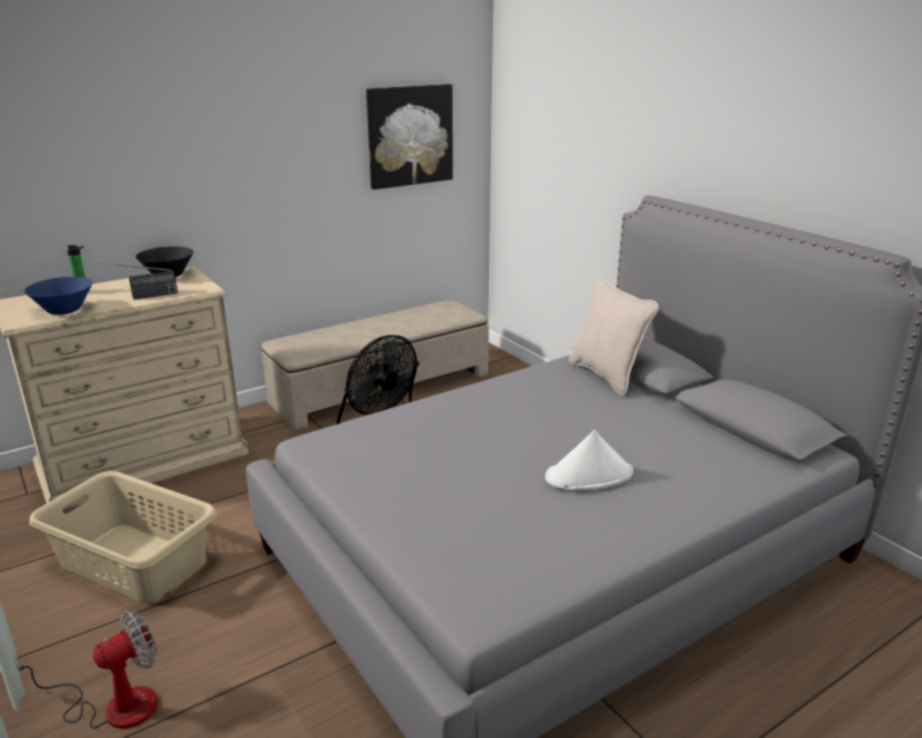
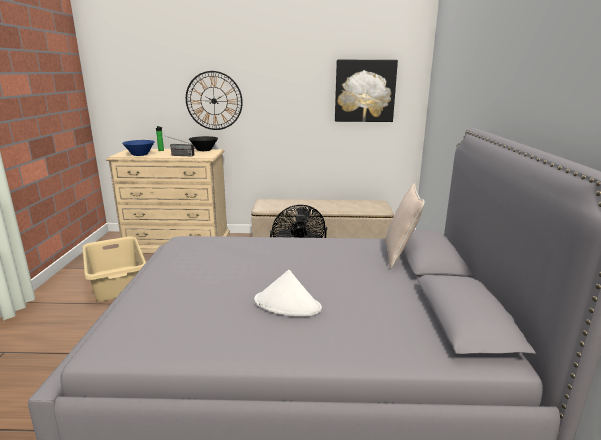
camera: 35 degrees right, 5 degrees down
fan [14,610,158,729] -> none
none -> wall clock [186,71,243,130]

